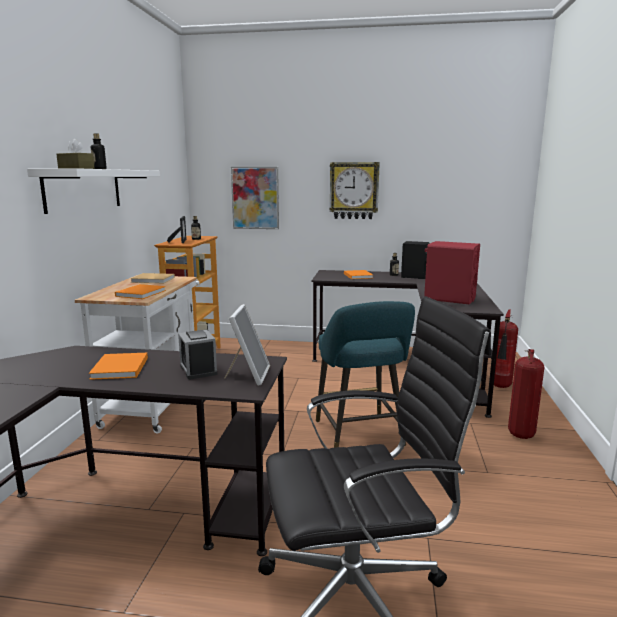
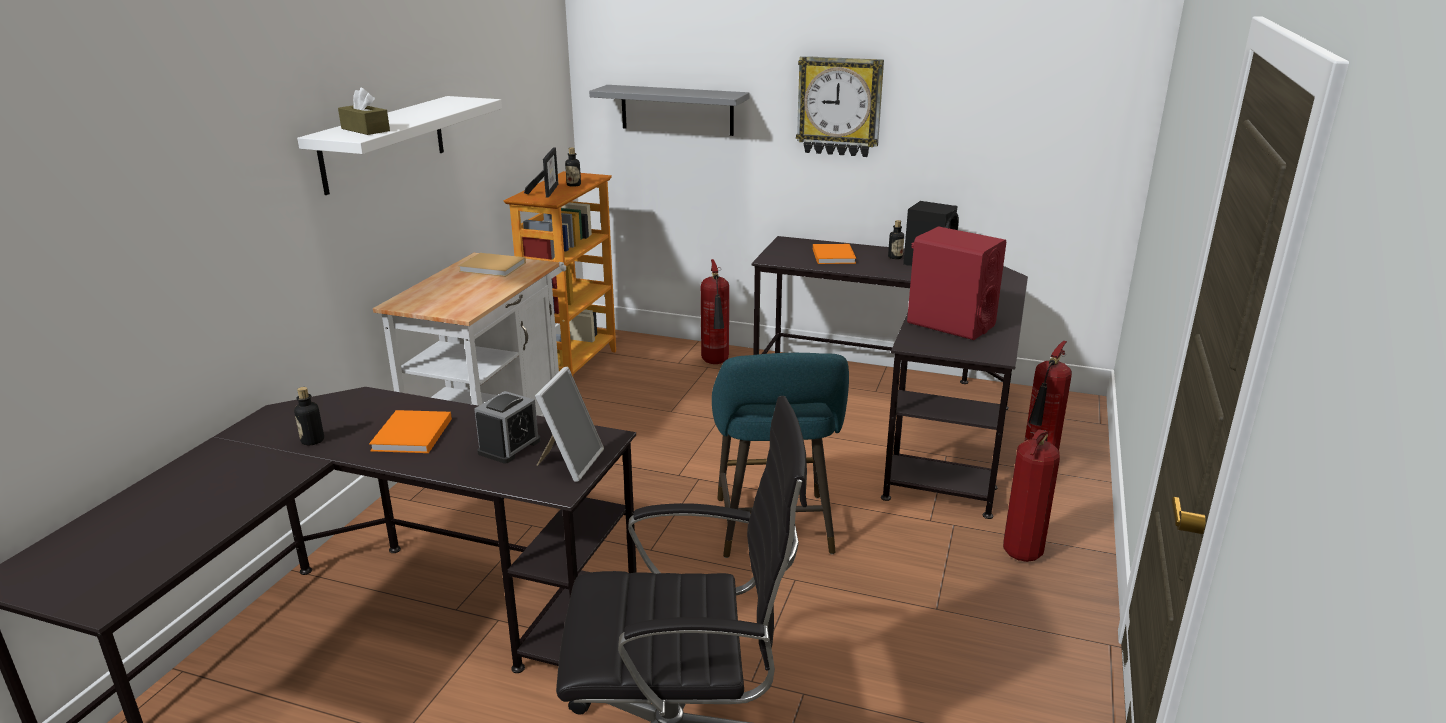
camera: 10 degrees right, 10 degrees up
bottle [91,133,107,169] -> bottle moved to [294,387,324,445]
orange book [115,284,166,299] -> none
alarm clock [178,330,217,379] -> alarm clock turned 135 degrees counterclockwise [474,391,541,463]
picture [231,167,279,229] -> grey shelf [589,85,750,136]
none -> fire extinguisher [701,259,729,364]

